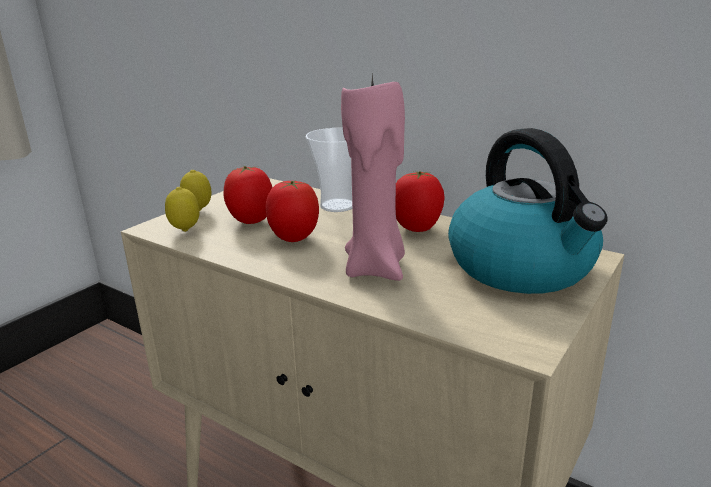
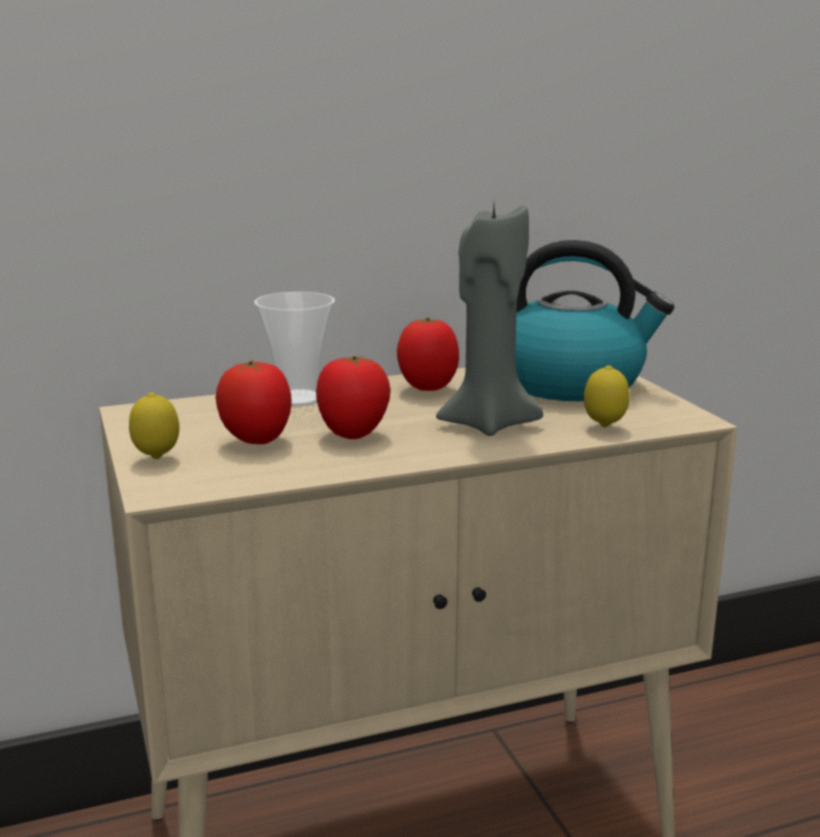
camera: 55 degrees left, 5 degrees down
lemon [165,187,200,232] -> lemon moved to [584,365,630,427]
pink candle [341,74,405,281] -> grey candle [436,205,543,436]

